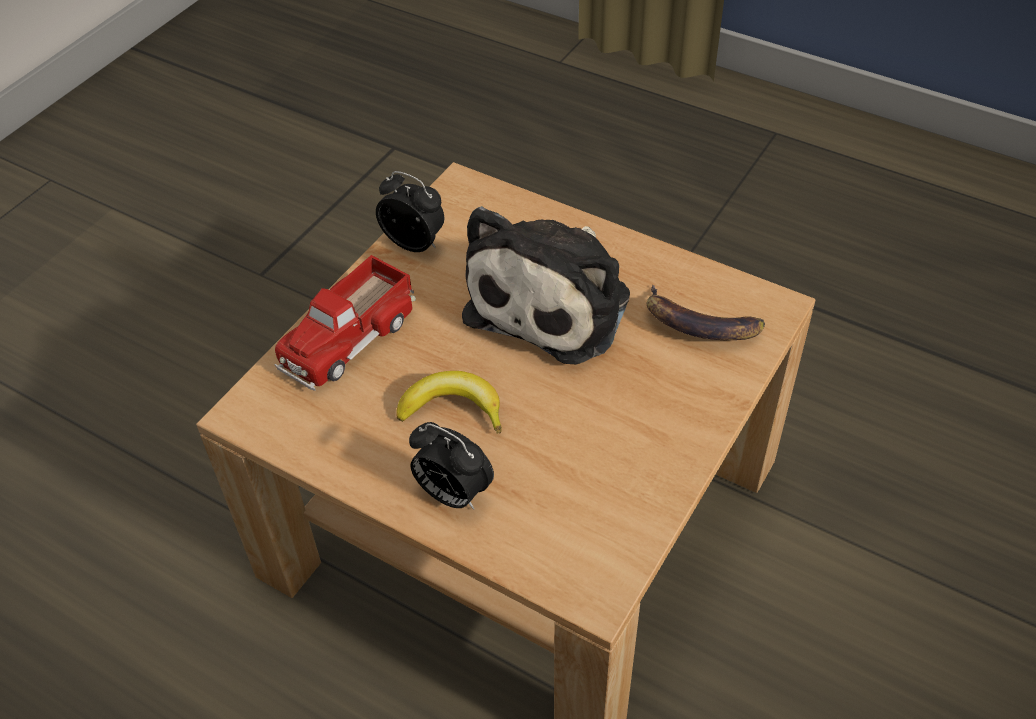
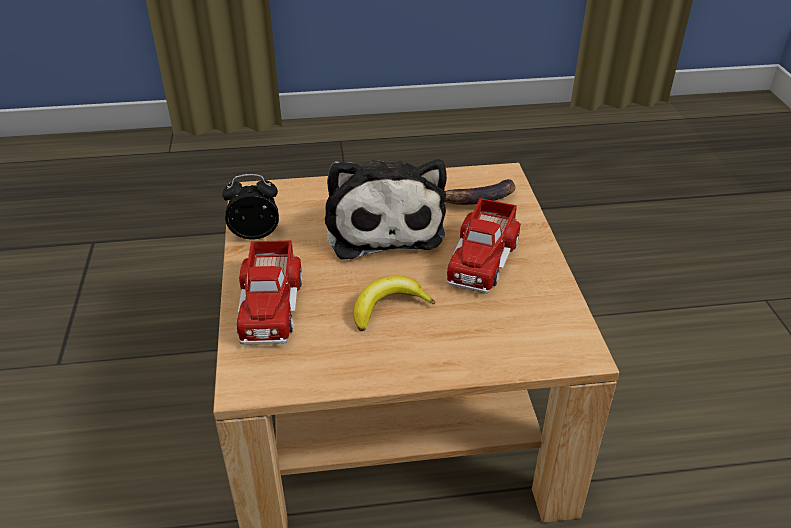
camera: 40 degrees left, 10 degrees down
alarm clock [409,422,494,509] -> none
none -> toy truck [447,198,521,293]

